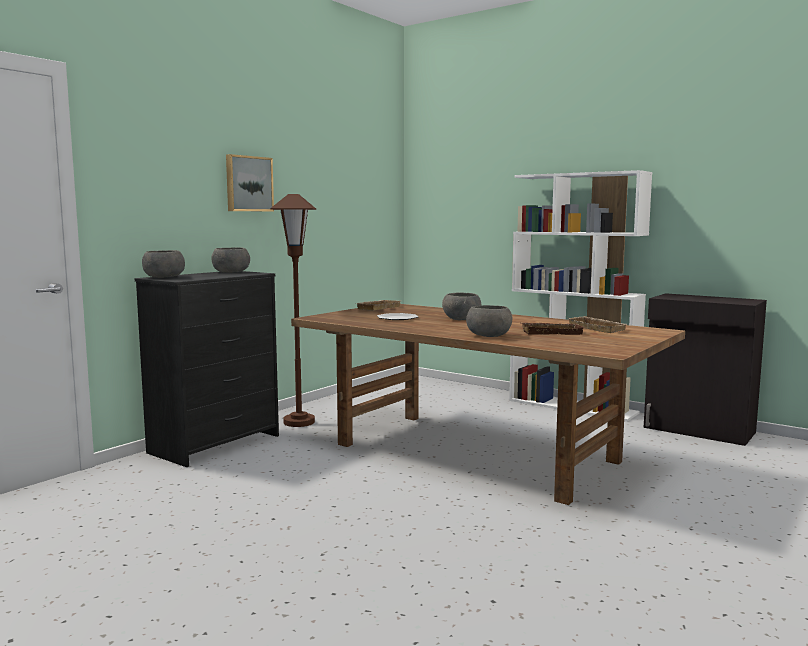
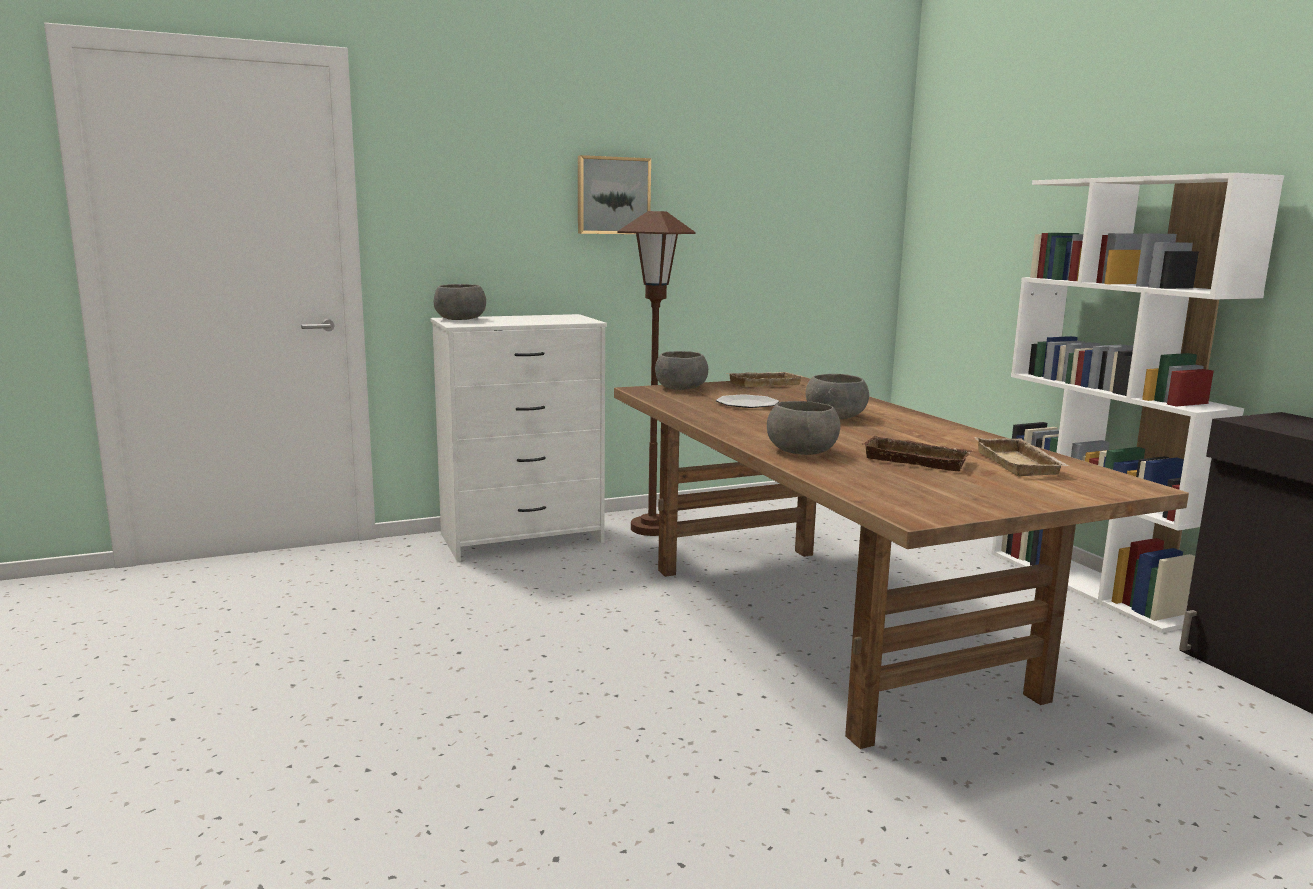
camera: 30 degrees right, 5 degrees up
black dresser [135,271,279,467] -> white dresser [430,314,607,561]
grey bowl [211,247,250,273] -> grey bowl moved to [655,351,708,390]

